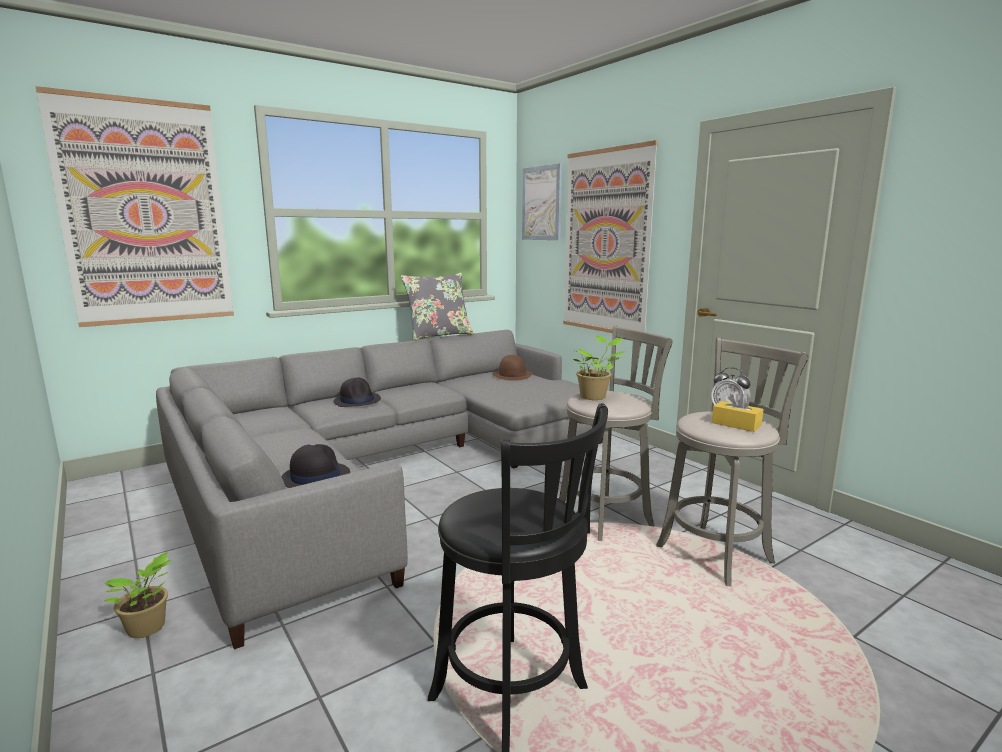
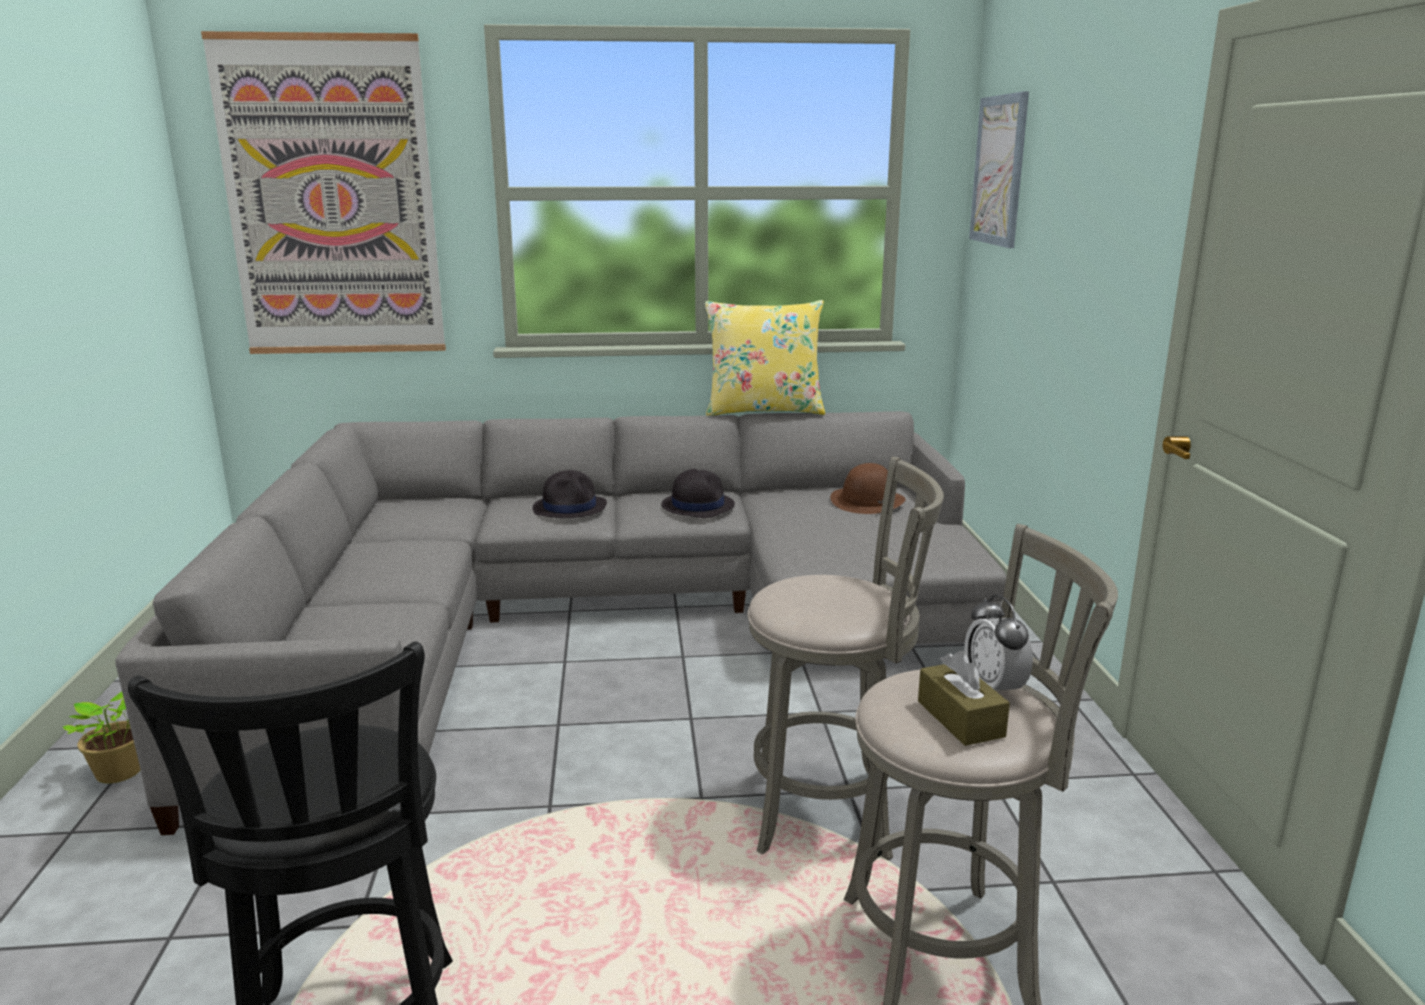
camera: 30 degrees right, 5 degrees up
black hat [281,444,350,488] -> black hat moved to [661,469,735,518]
grey pillow [401,273,474,341] -> yellow pillow [705,300,825,416]
picture [563,140,658,333] -> none
potted plant [573,336,626,400] -> none
yellow tissue box [712,390,763,432] -> brown tissue box [918,651,1010,746]

